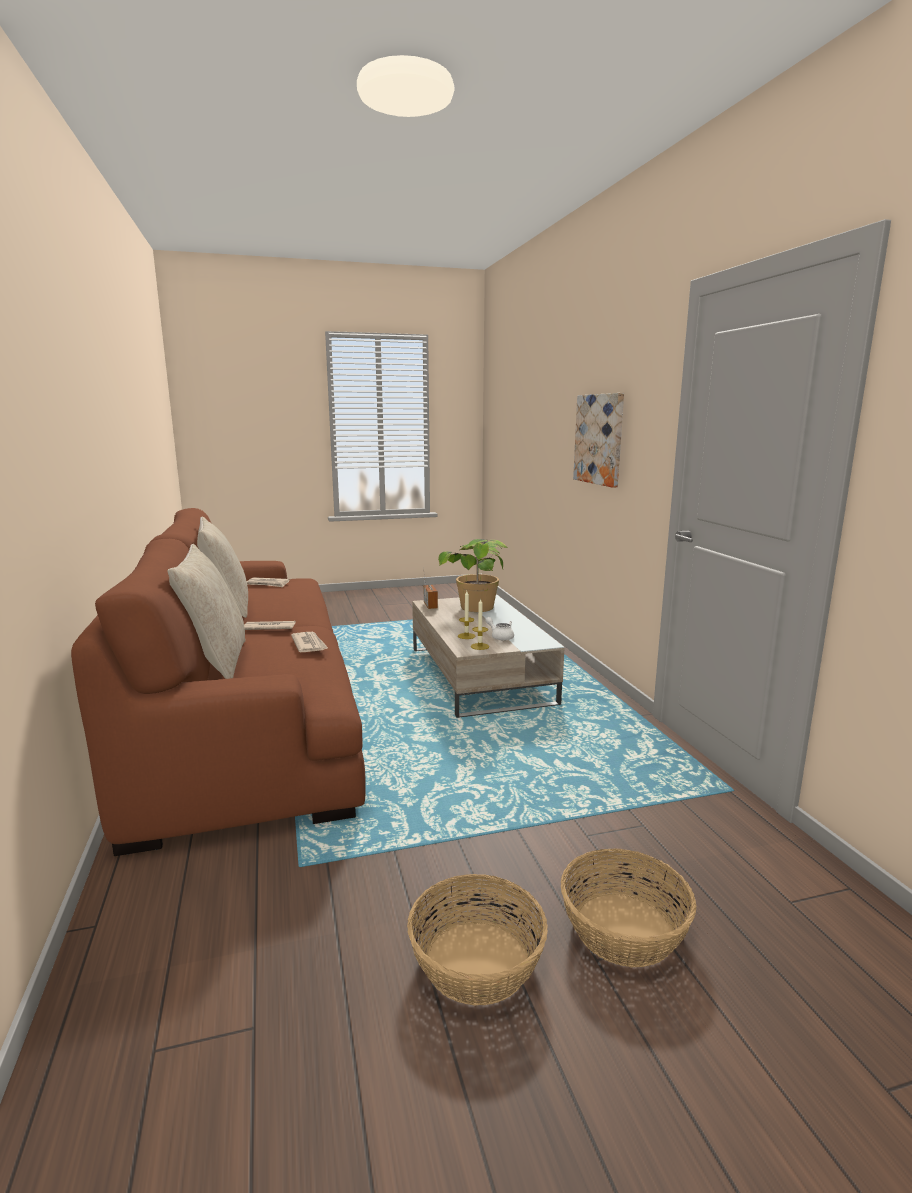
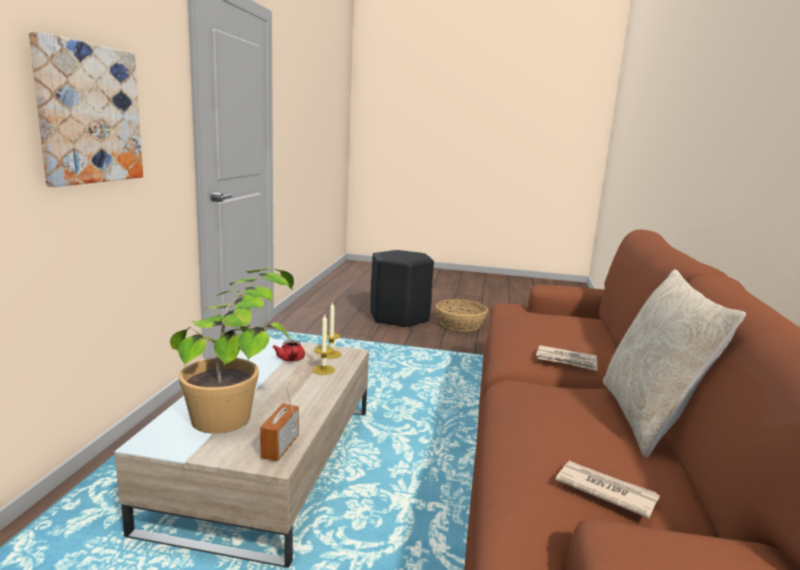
camera: 155 degrees left, 0 degrees up
beige pillow [168,544,246,679] -> none
newspaper [291,632,329,652] -> none
white teapot [485,617,514,641] -> red teapot [273,340,305,361]
basket [561,849,697,967] -> black stool [370,250,434,328]

